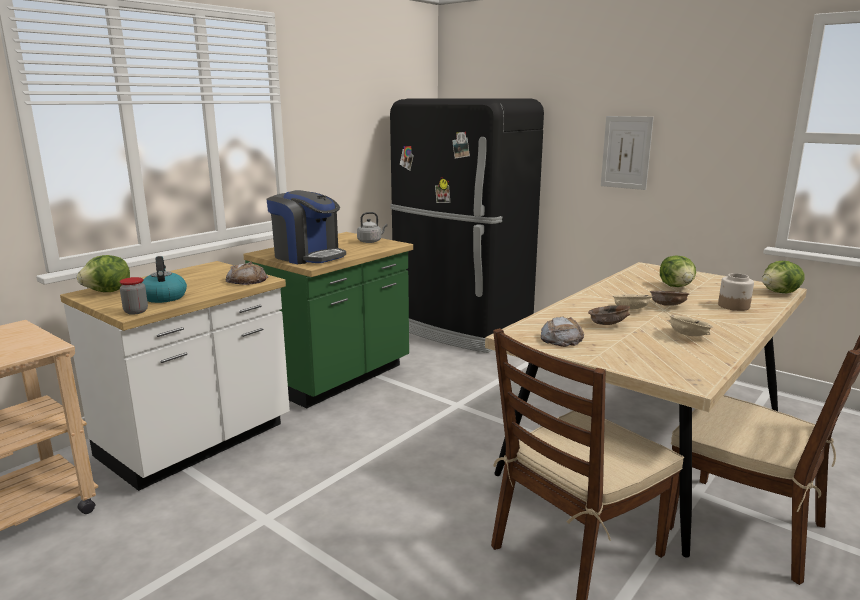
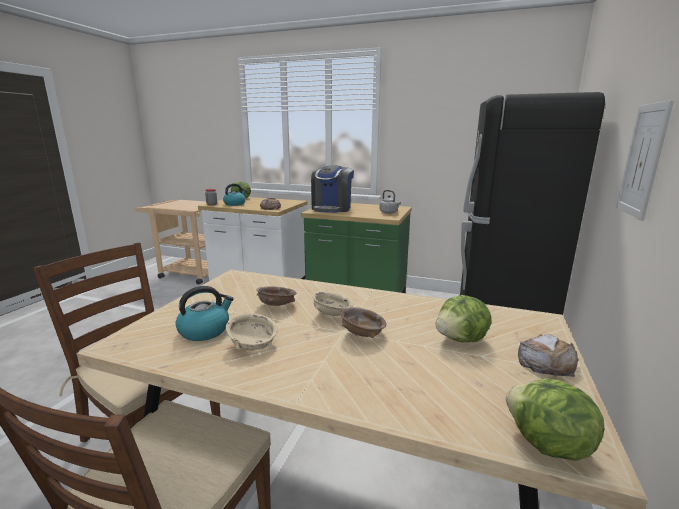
camera: 70 degrees right, 0 degrees up
bread [541,316,584,347] -> bread moved to [518,334,578,377]
jar [718,273,754,311] -> none
none -> kettle [176,286,234,341]

